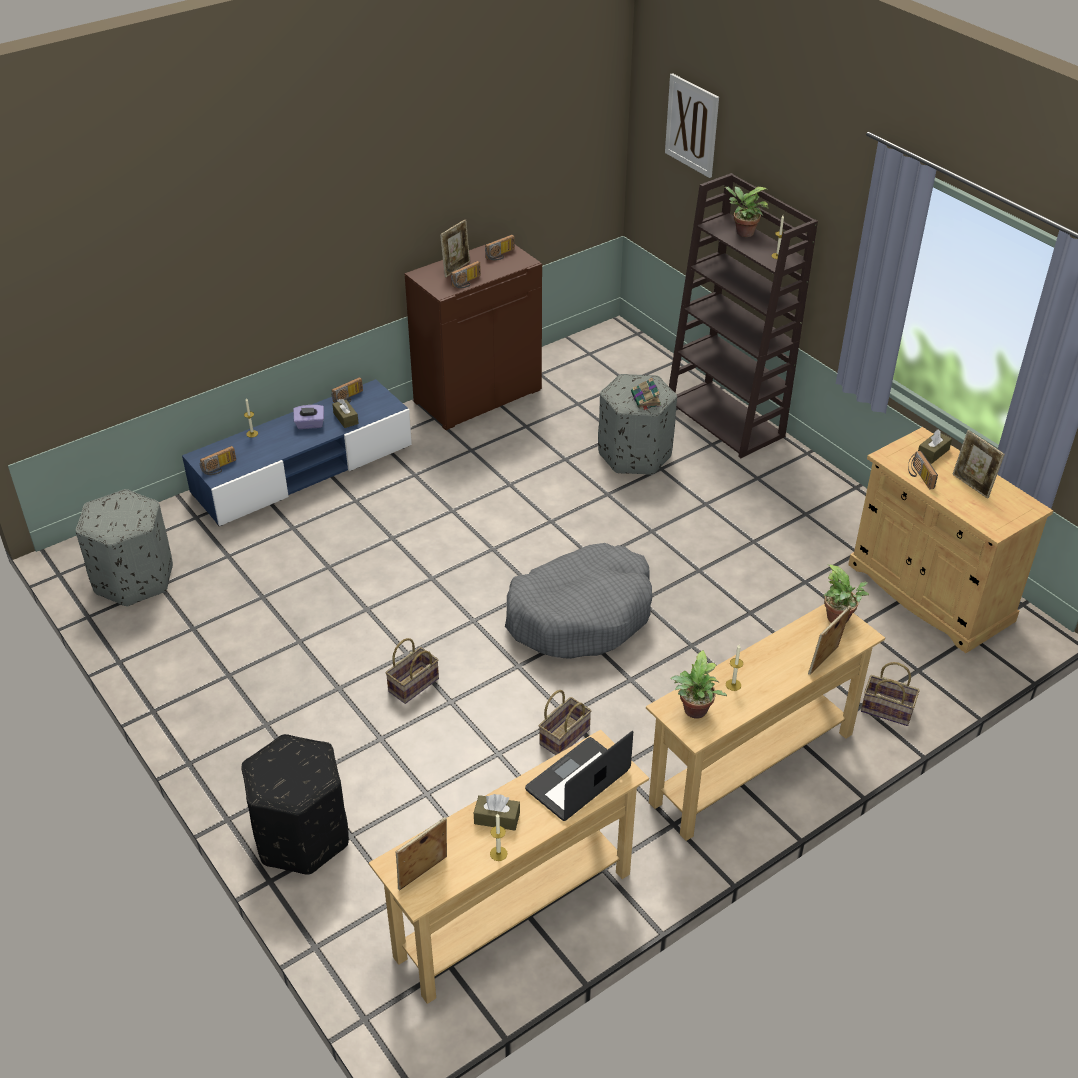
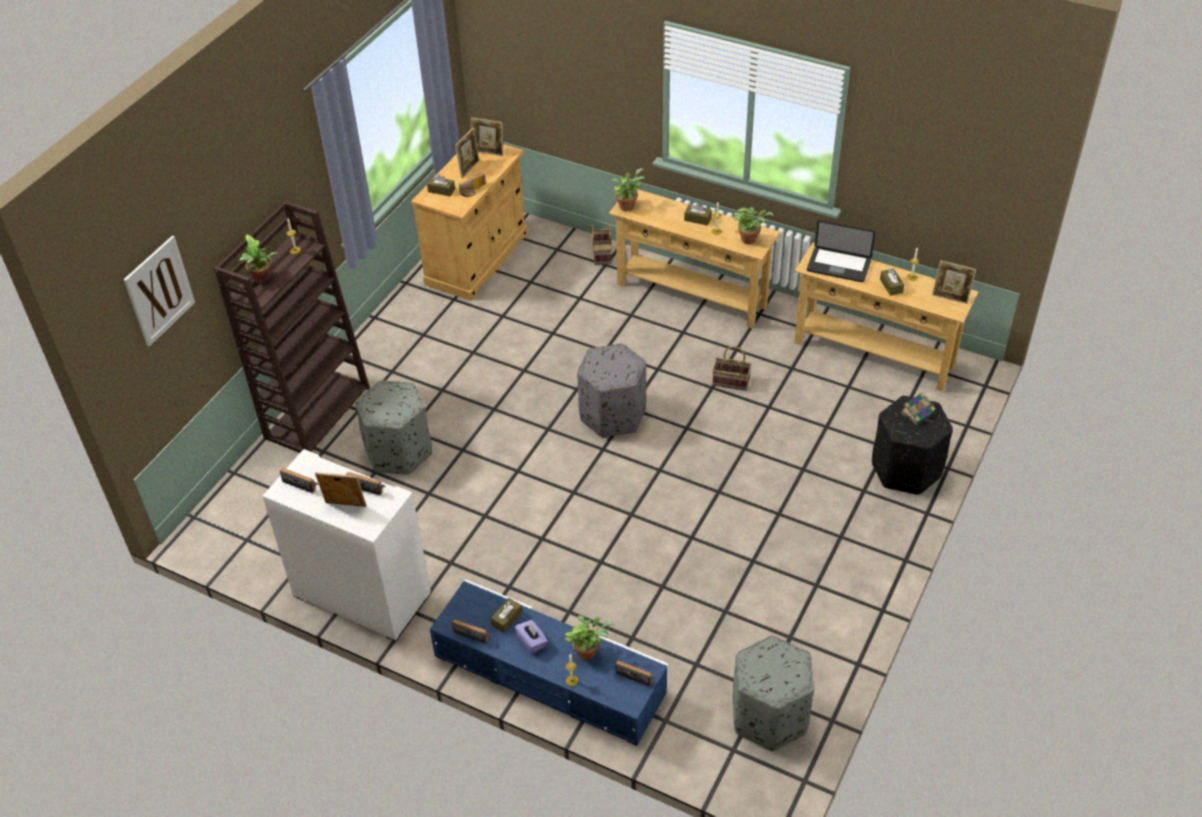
camera: 115 degrees left, 5 degrees up
basket [385,638,439,704] -> none
brown cabinet [405,245,542,430] -> white cabinet [262,449,431,642]
grey dog bed [505,543,652,659] -> grey ottoman [577,343,646,438]
book [631,378,661,410] -> book moved to [901,392,936,425]
picture frame [808,606,851,675] -> picture frame moved to [471,117,504,156]
none -> potted plant [564,615,614,660]
none -> brown tissue box [684,203,712,226]

